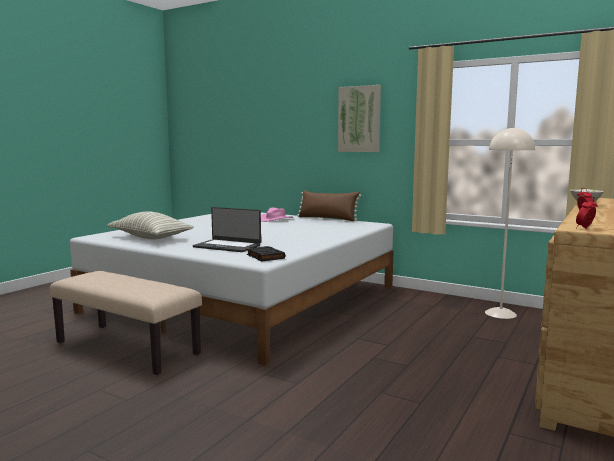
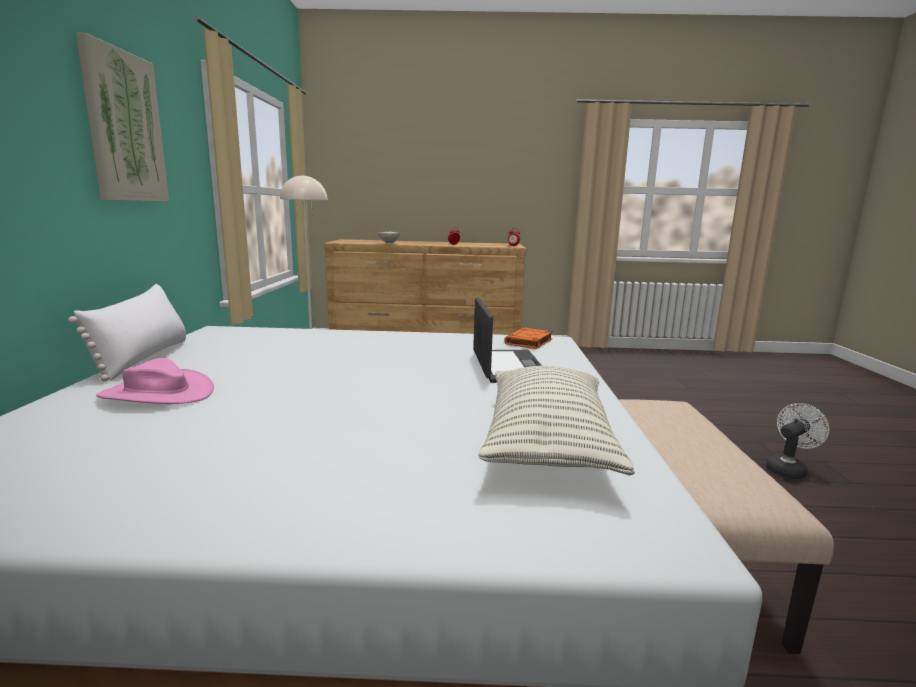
camera: 120 degrees left, 5 degrees up
black book [247,246,286,261] -> orange book [504,328,553,349]
brown pillow [297,190,361,221] -> white pillow [68,284,186,382]
none -> white fan [766,403,829,479]

